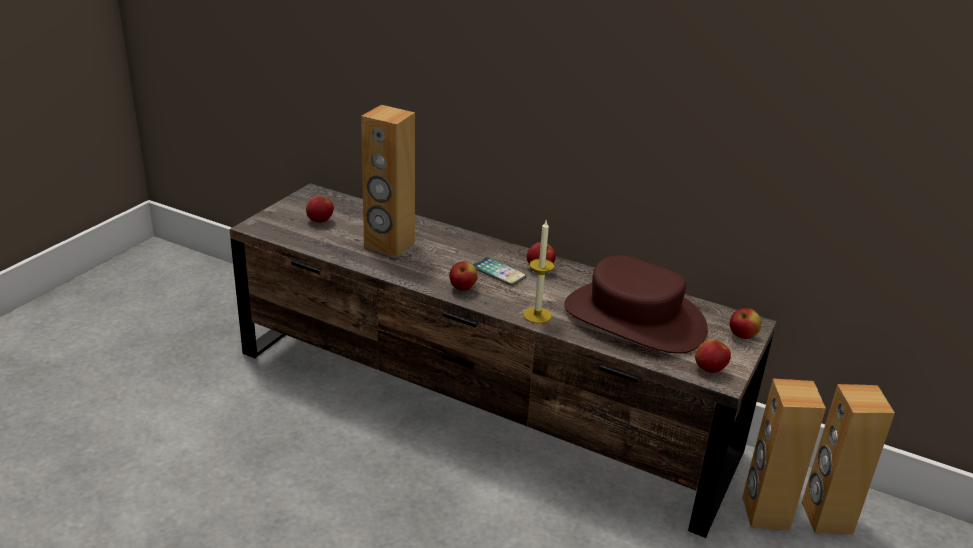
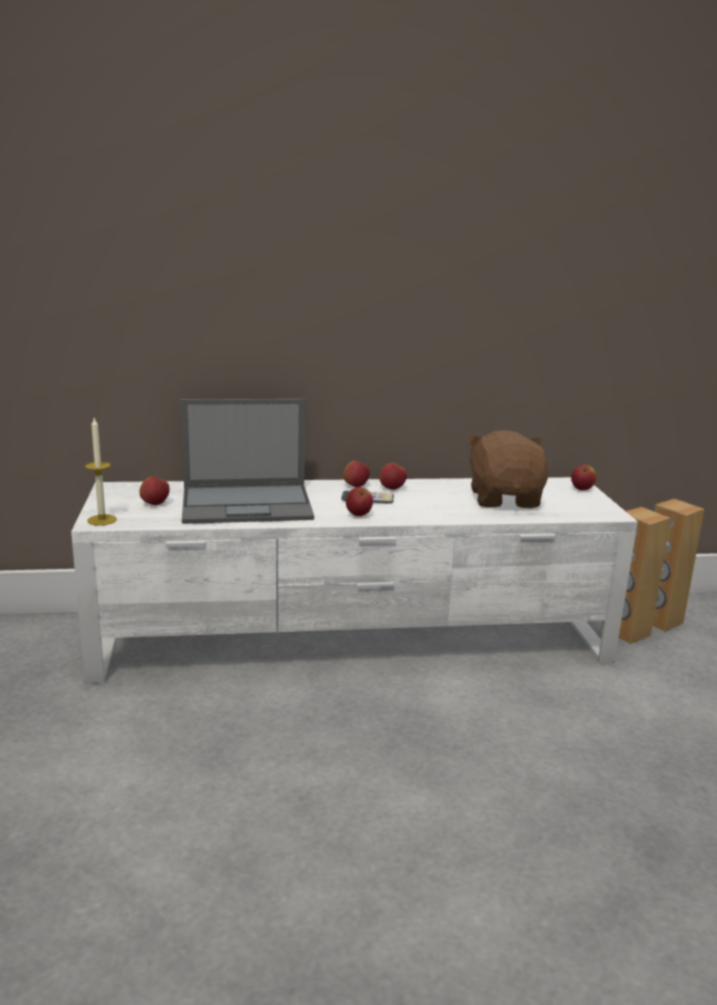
camera: 35 degrees left, 10 degrees down
brown tv stand [230,184,777,538] -> white tv stand [71,477,638,684]
brown speaker [361,105,415,257] -> laptop [181,399,314,524]
candle [523,221,555,323] -> candle moved to [85,418,117,526]
brown hat [564,255,708,354] -> brown plush toy [467,430,548,508]
apple [695,339,731,373] -> apple moved to [343,461,370,487]

